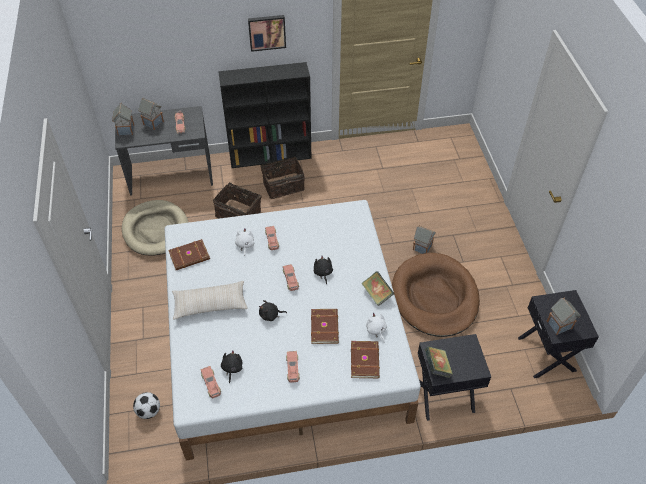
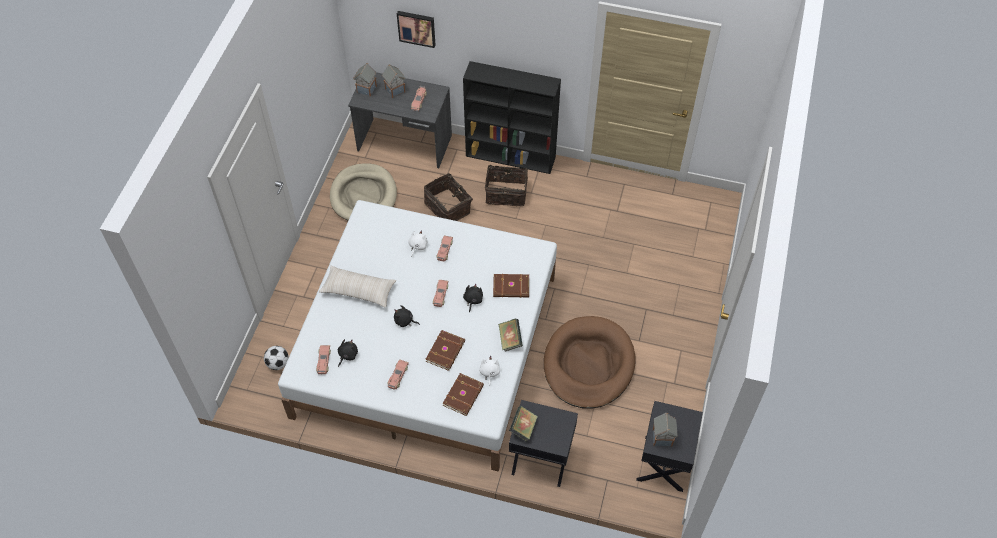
camera: 25 degrees right, 5 degrees up
brown book [168,239,210,270] -> brown book moved to [493,274,529,298]
picture [248,15,286,52] -> picture moved to [397,11,436,48]
toy house [413,225,436,254] -> none

